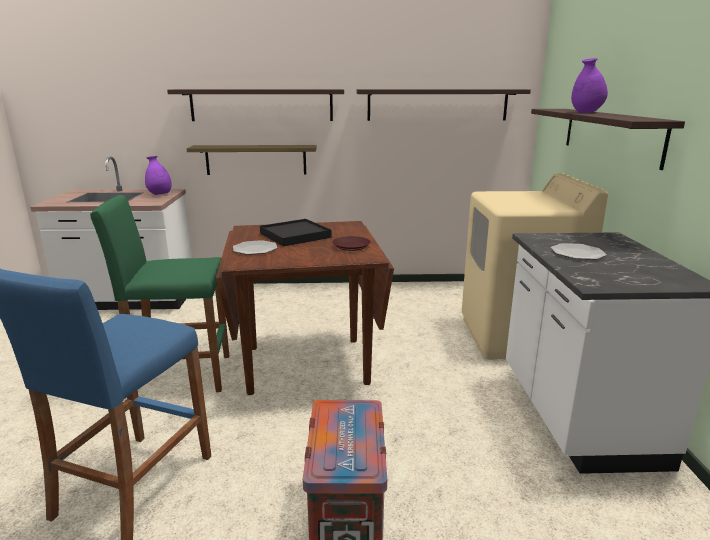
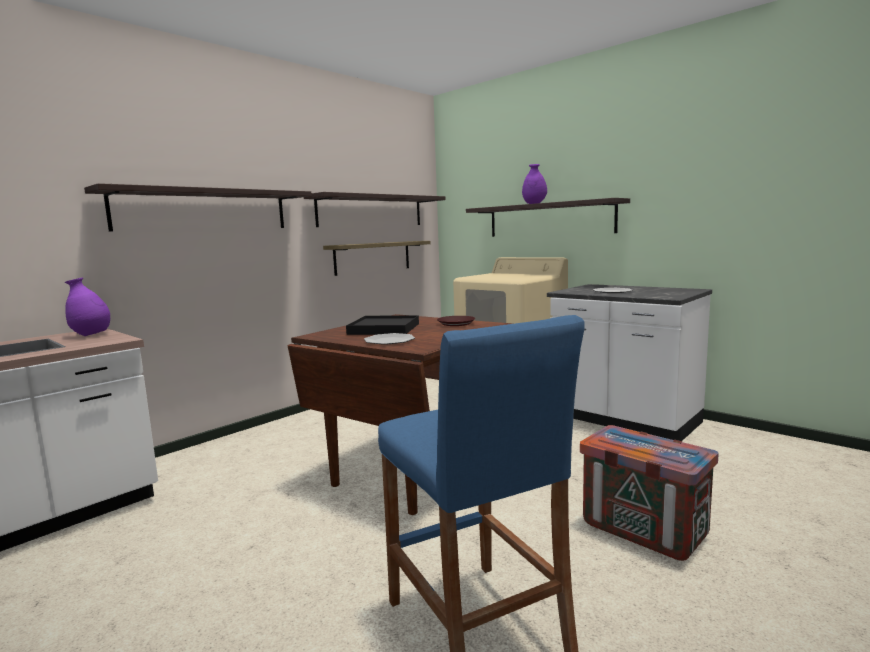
camera: 45 degrees left, 10 degrees down
green stool [90,195,229,392] -> none
shelf [187,145,317,175] -> shelf moved to [323,241,431,276]

